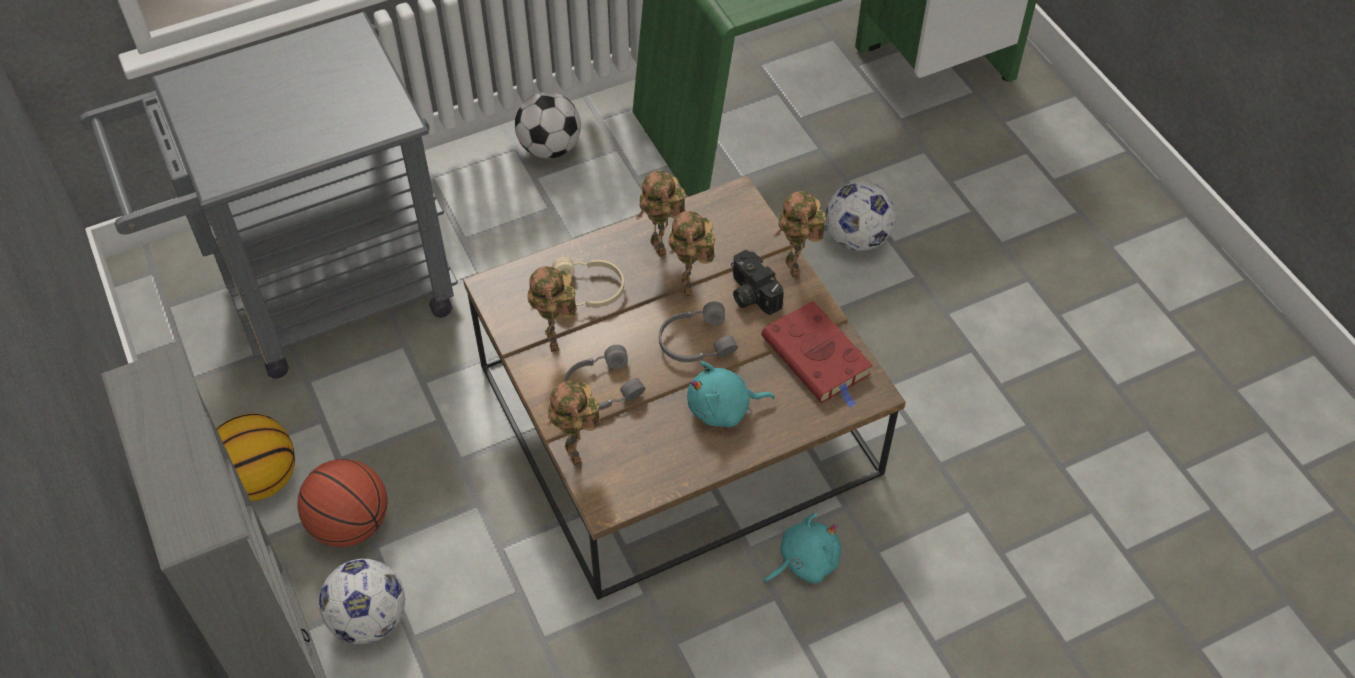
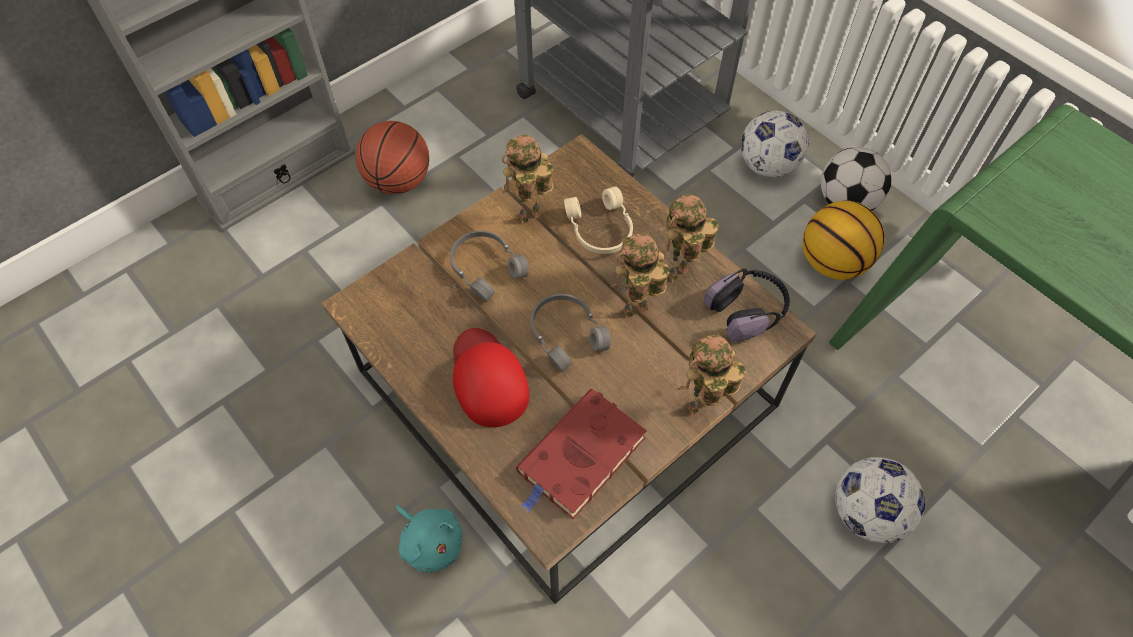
camera: 75 degrees right, 5 degrees up
basketball [216,413,295,501] -> basketball moved to [802,201,885,280]
football [319,559,405,644] -> football moved to [741,111,808,177]
toy robot [547,381,600,466] -> none
turquoise plush toy [687,361,775,427] -> red cap [453,328,529,427]
camera [731,250,784,315] -> none
none -> headphones [704,268,790,342]

